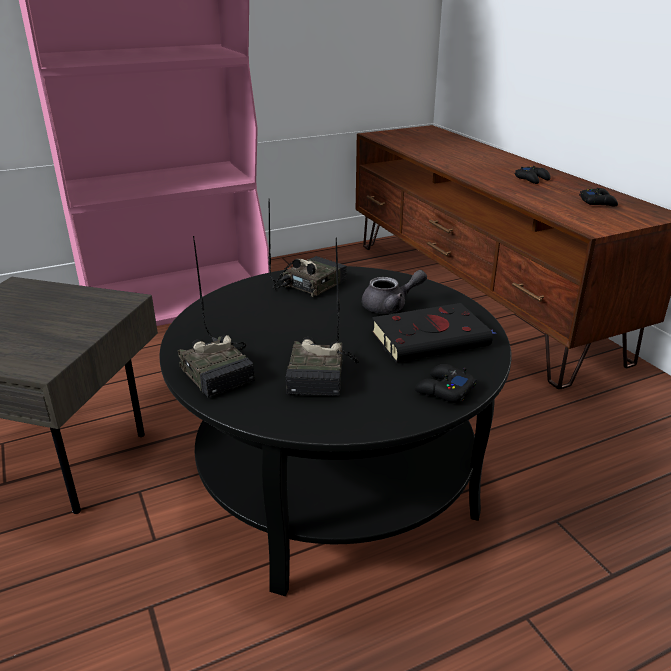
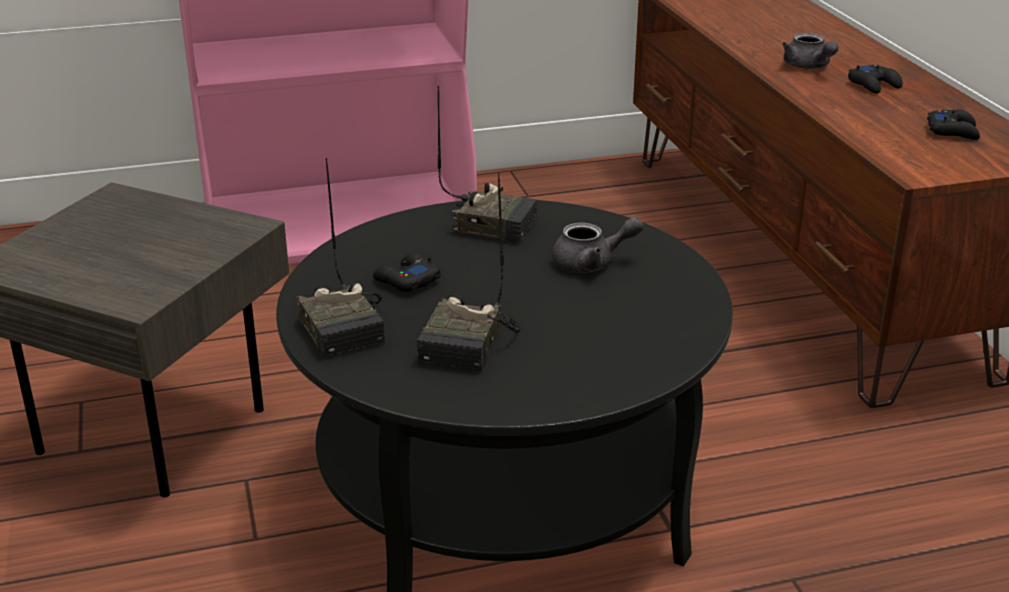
camera: 10 degrees right, 0 degrees up
radio [268,201,347,297] -> radio turned 60 degrees clockwise [438,86,537,242]
black book [372,303,495,363] -> none
black game controller [415,364,476,402] -> black game controller moved to [373,253,441,292]
none -> grey teapot [782,33,838,69]

